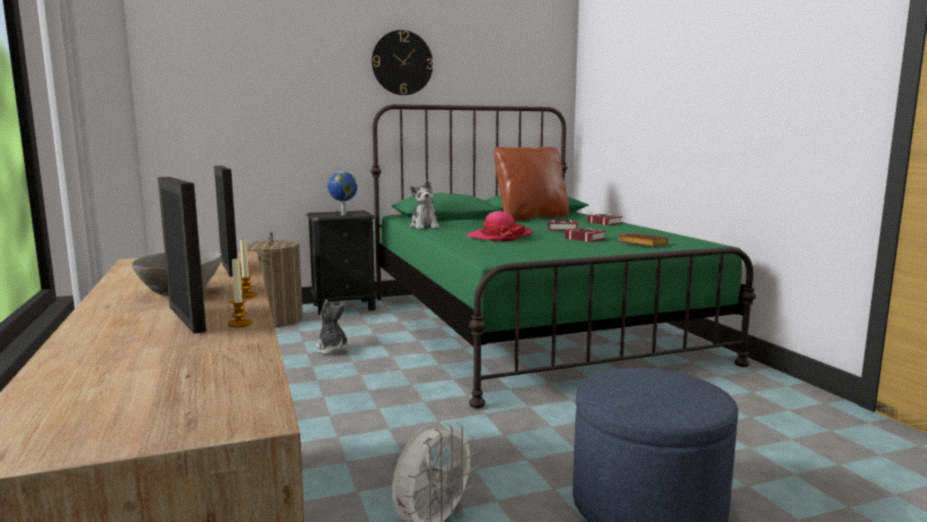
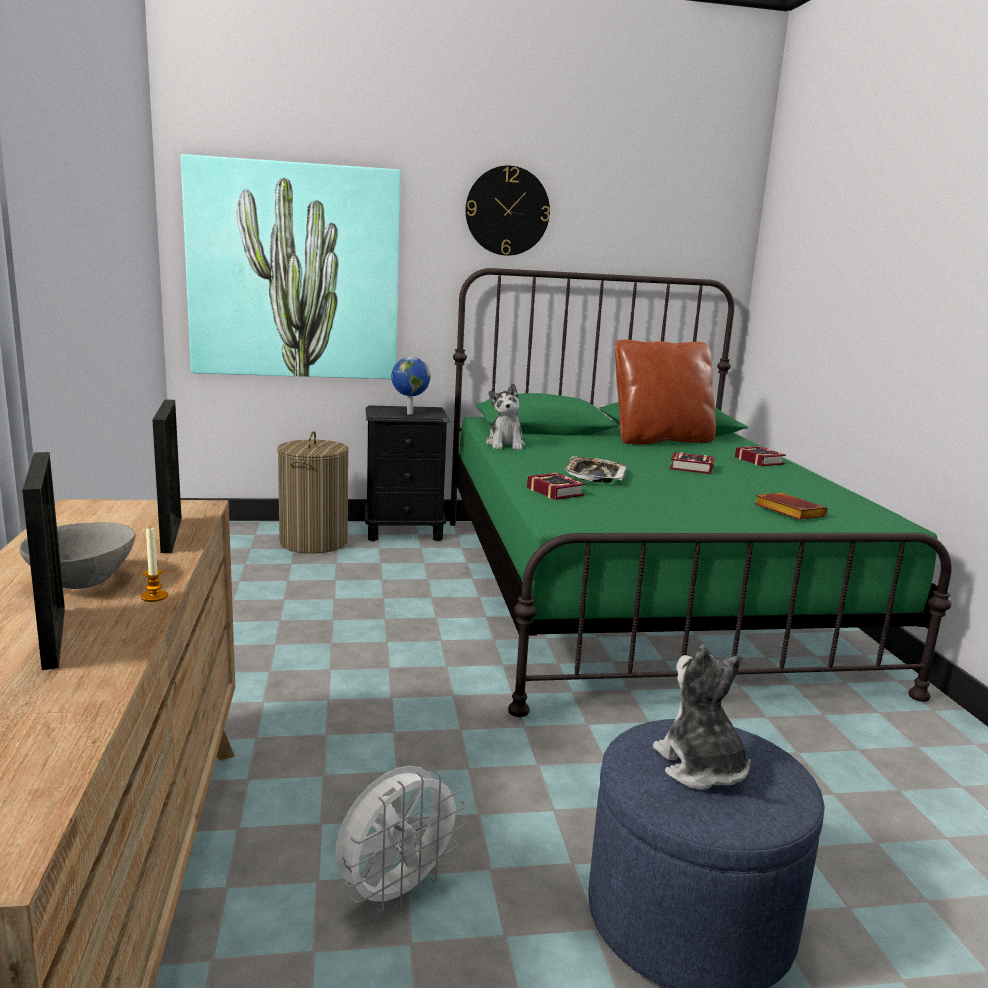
camera: 10 degrees right, 5 degrees up
candle [228,257,252,327] -> none
plush toy [316,299,349,355] -> plush toy moved to [652,644,751,790]
hat [467,211,533,241] -> tray [564,456,627,483]
book [565,228,606,242] -> book moved to [527,472,585,500]
none -> picture [181,154,401,379]

